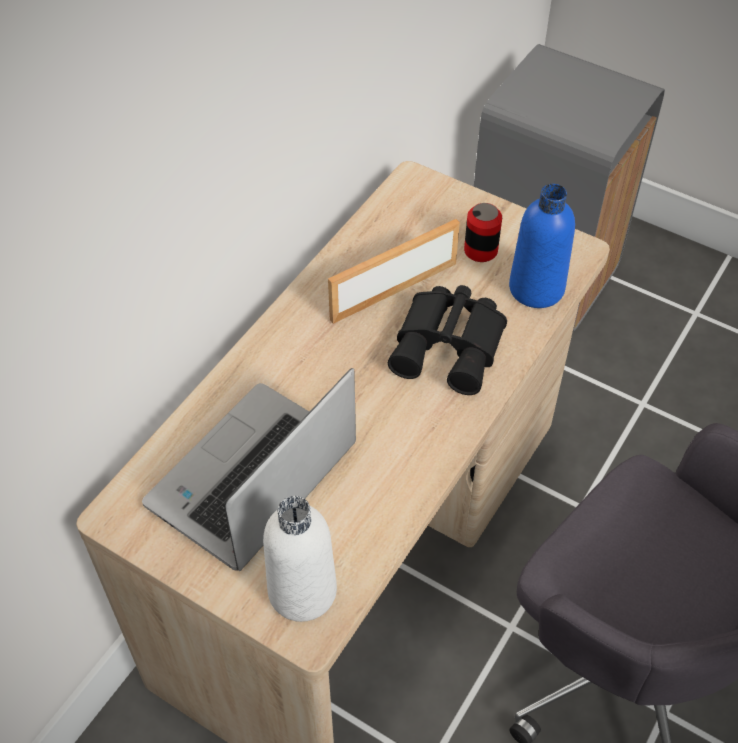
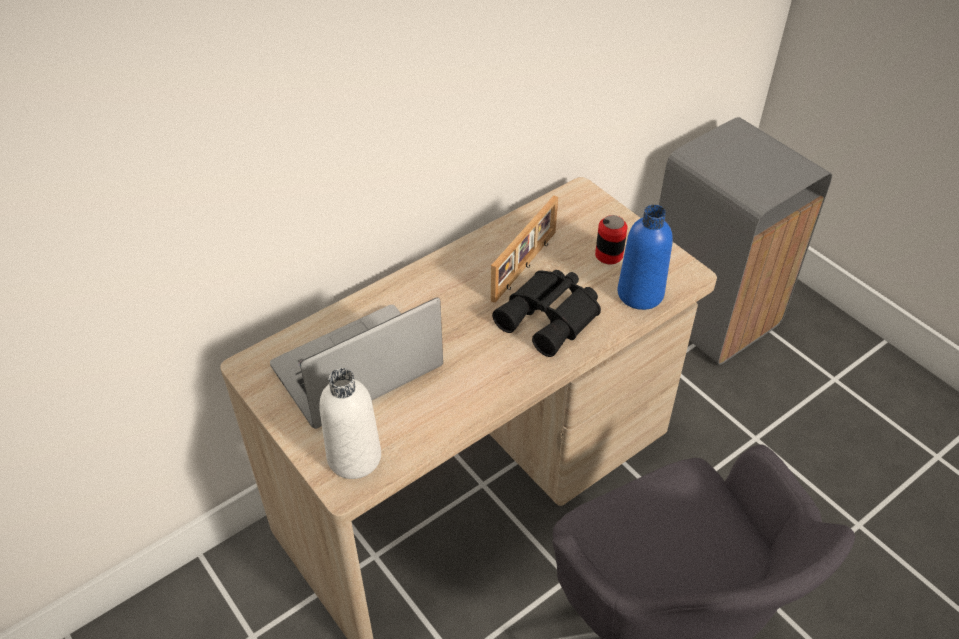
camera: 20 degrees right, 5 degrees down
picture frame [328,219,460,324] -> picture frame turned 135 degrees clockwise [491,196,558,303]

